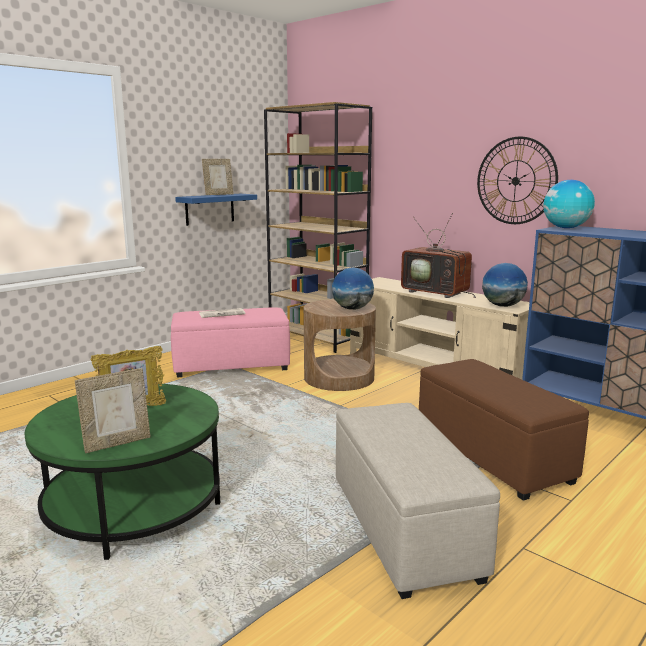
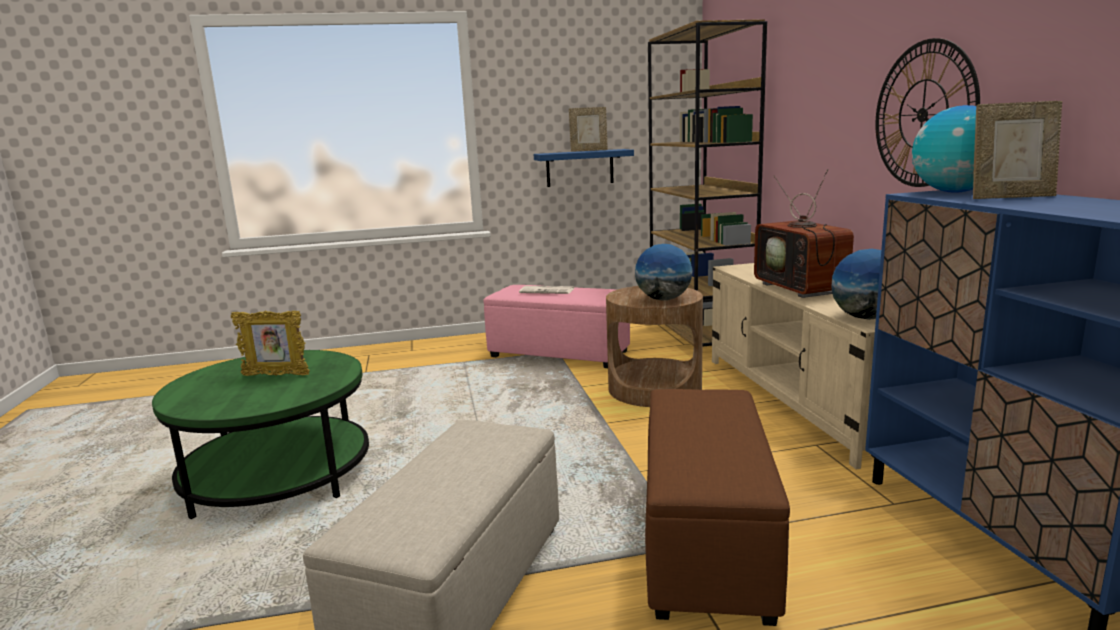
camera: 35 degrees right, 0 degrees up
picture frame [75,368,151,453] -> picture frame moved to [973,101,1062,199]

